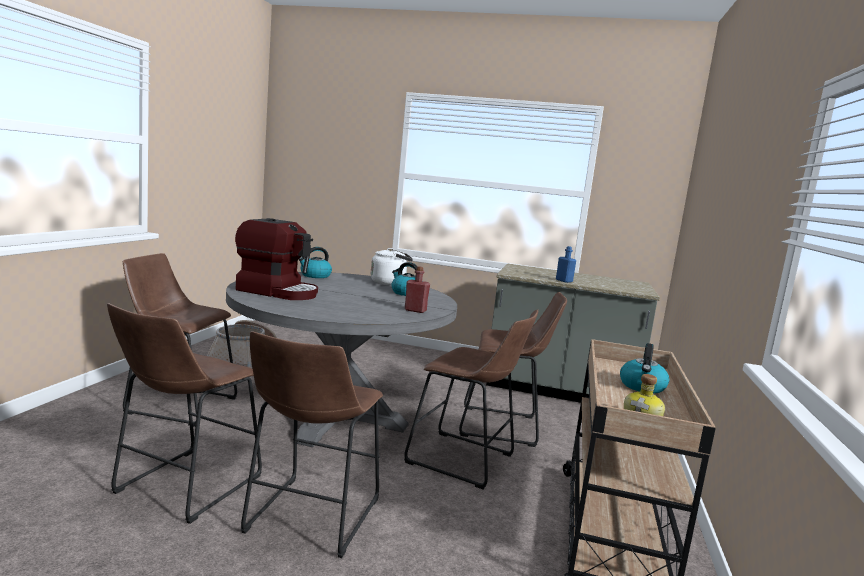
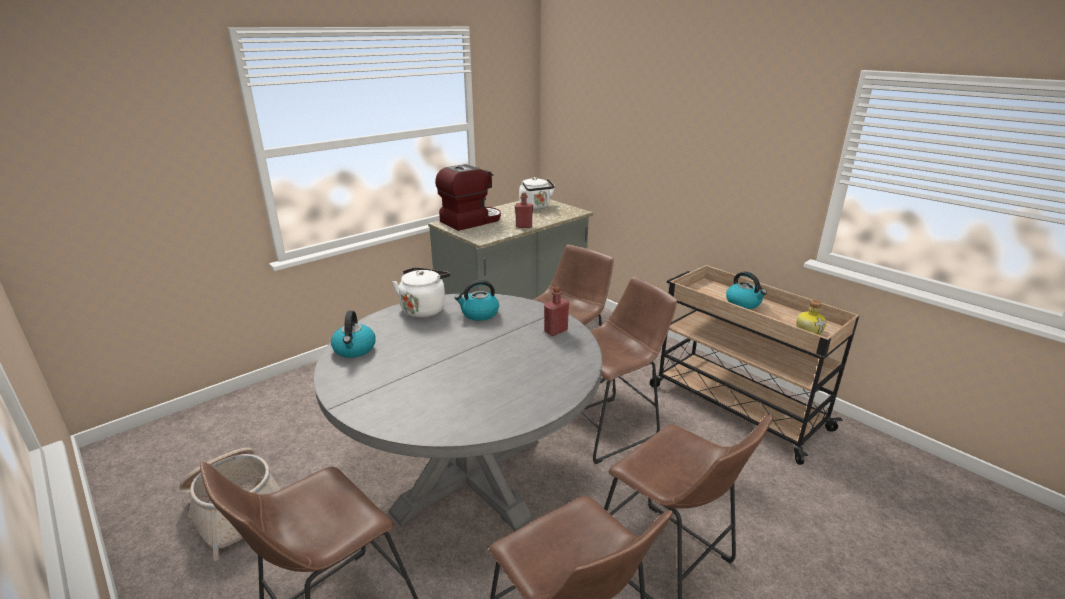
camera: 55 degrees left, 15 degrees up
coffee machine [235,218,318,300] -> coffee machine moved to [435,164,501,231]
blue bottle [556,246,576,283] -> red bottle [515,193,533,228]
none -> white kettle [519,177,555,210]

